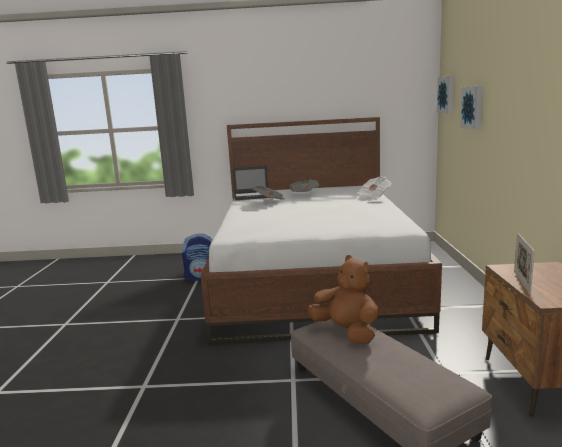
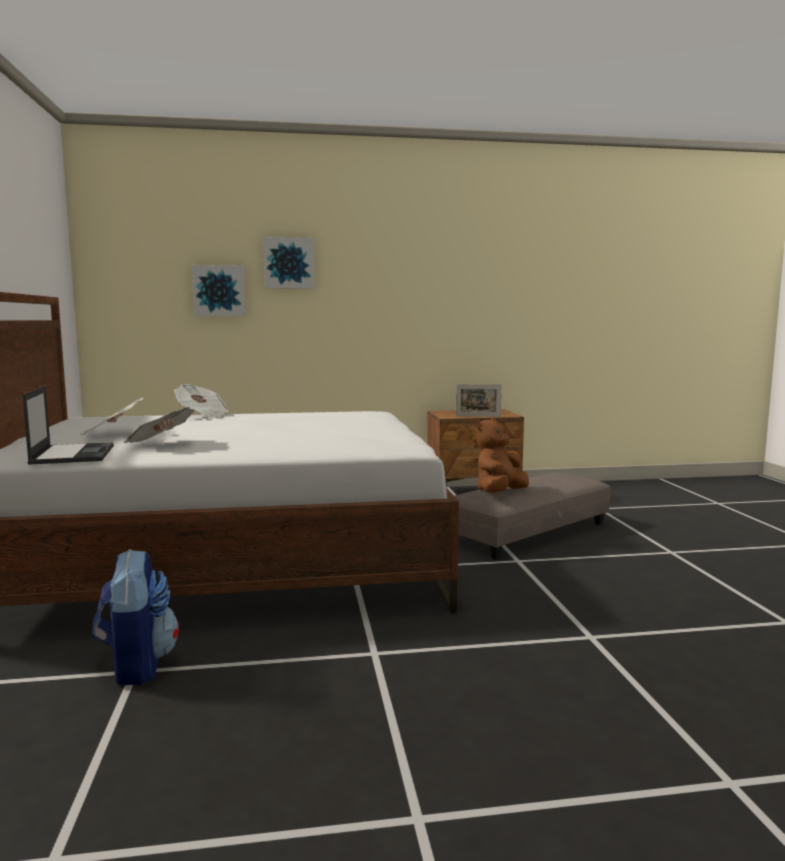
camera: 100 degrees left, 5 degrees down
picture [437,75,454,113] -> picture moved to [263,237,314,289]

